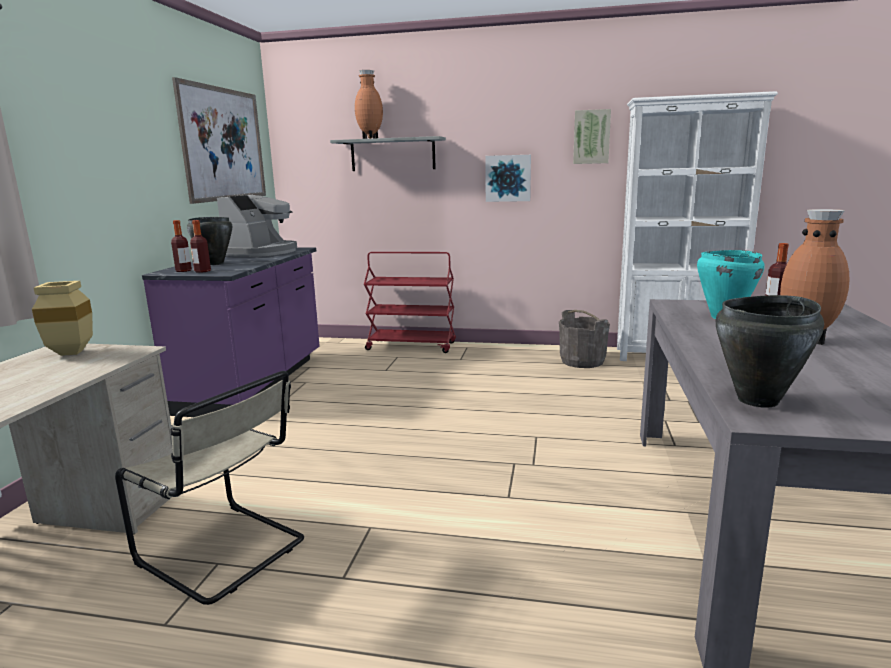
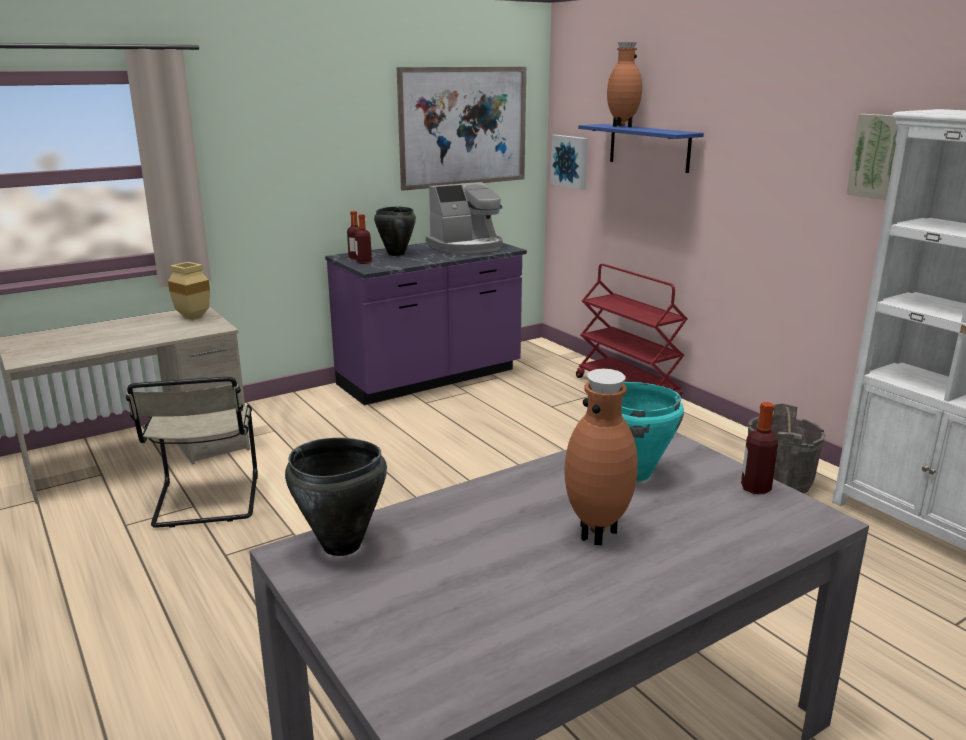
camera: 45 degrees right, 5 degrees up
grey shelf [330,136,446,171] -> blue shelf [578,124,704,173]
picture [485,155,531,202] -> picture moved to [550,135,588,190]

